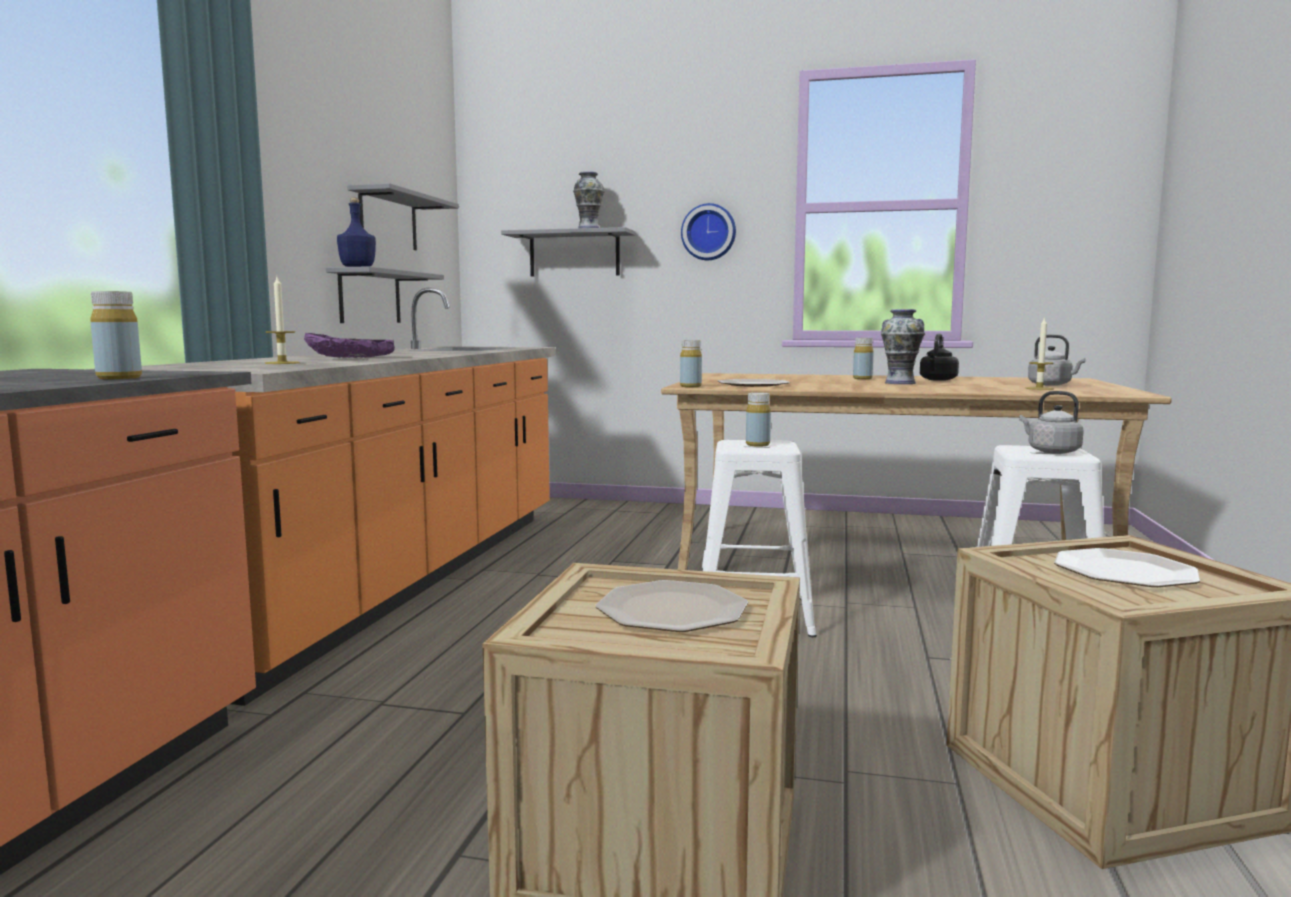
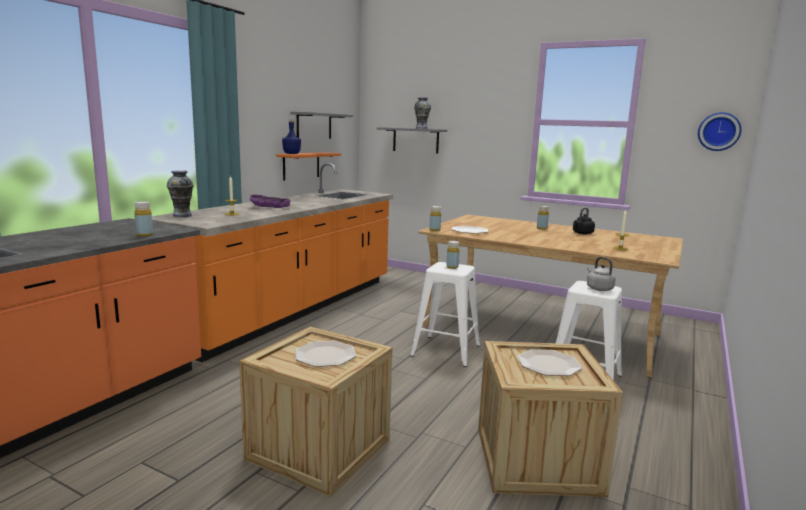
camera: 15 degrees right, 5 degrees up
grey shelf [326,266,444,323] -> orange shelf [276,152,341,181]
wall clock [681,203,736,260] -> wall clock moved to [698,112,741,151]
vase [881,309,925,384] -> vase moved to [167,170,194,217]
grey kettle [1028,335,1086,386] -> none

